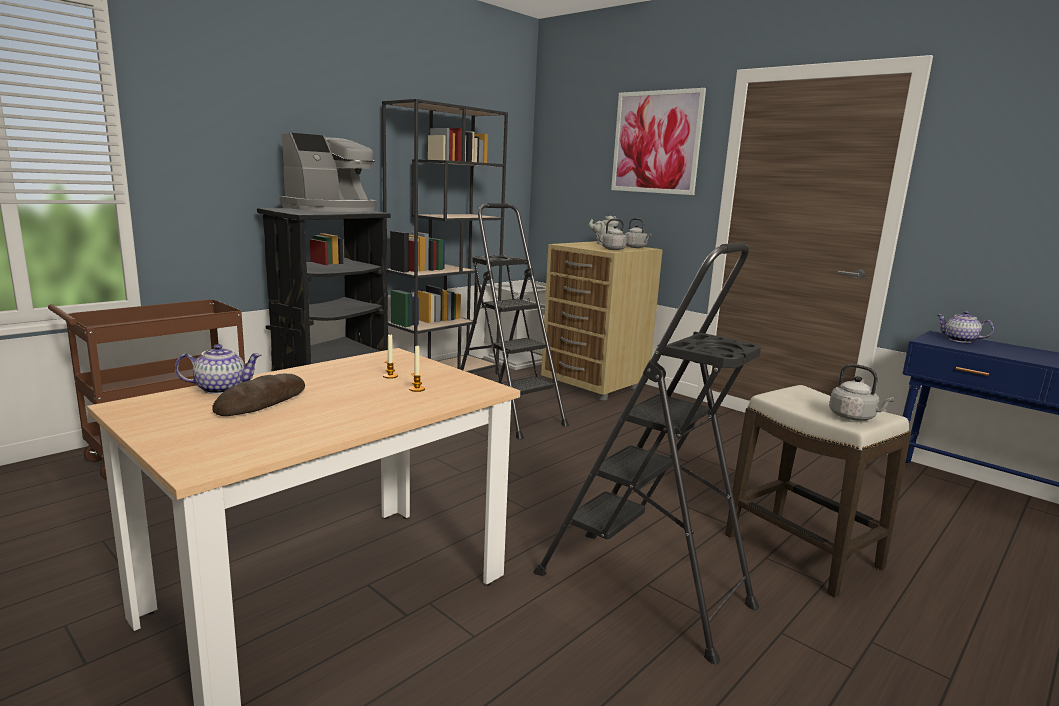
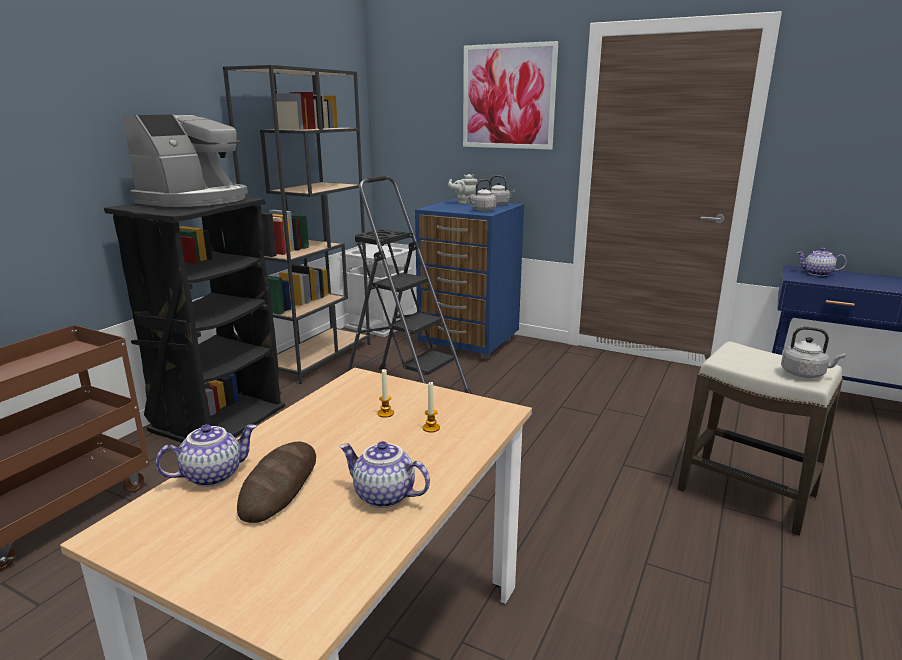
camera: 15 degrees left, 5 degrees up
step ladder [533,242,761,664] -> none
brown dresser [541,241,663,400] -> blue dresser [415,199,524,359]
none -> teapot [339,441,430,508]

